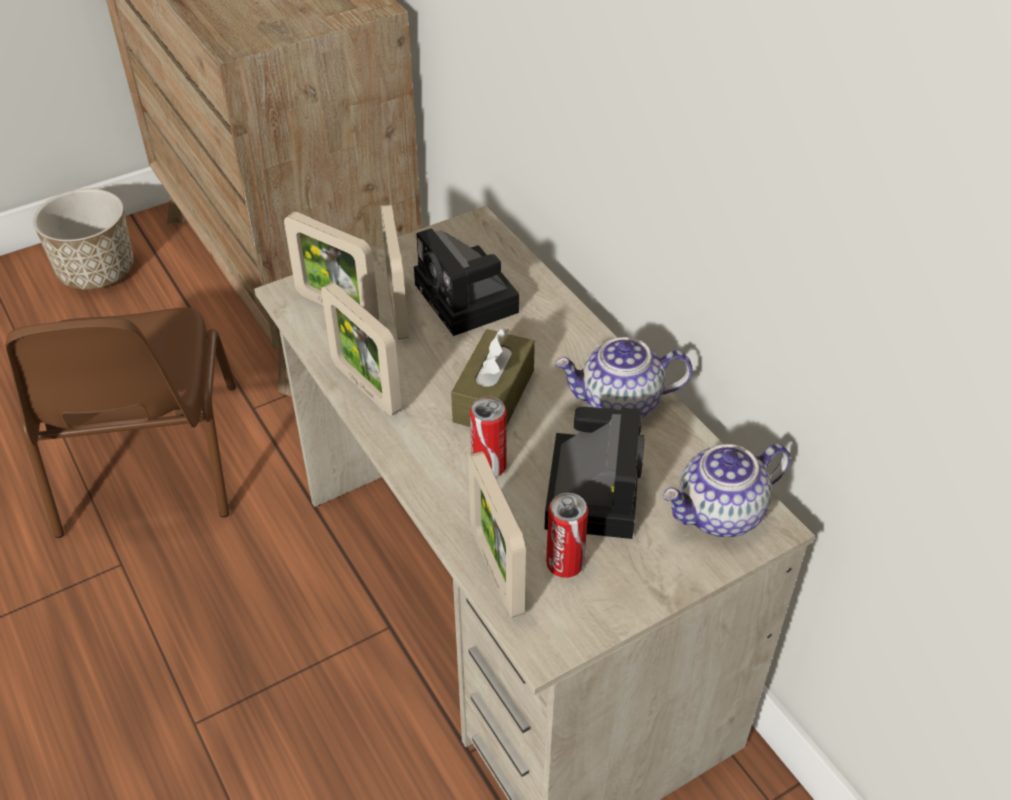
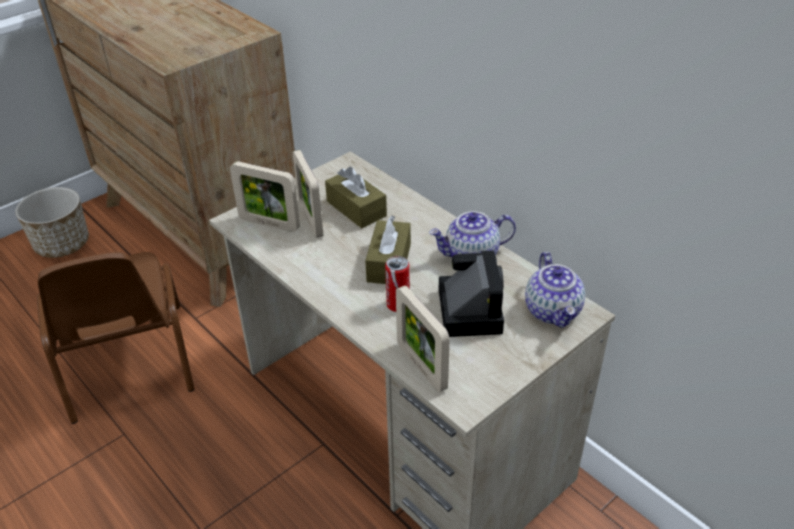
camera: 10 degrees left, 5 degrees down
picture frame [321,282,402,416] -> none
camera [414,228,519,336] -> brown tissue box [325,167,387,228]
can [546,493,588,578] -> none
teapot [662,443,790,537] -> teapot turned 60 degrees counterclockwise [525,252,585,328]

